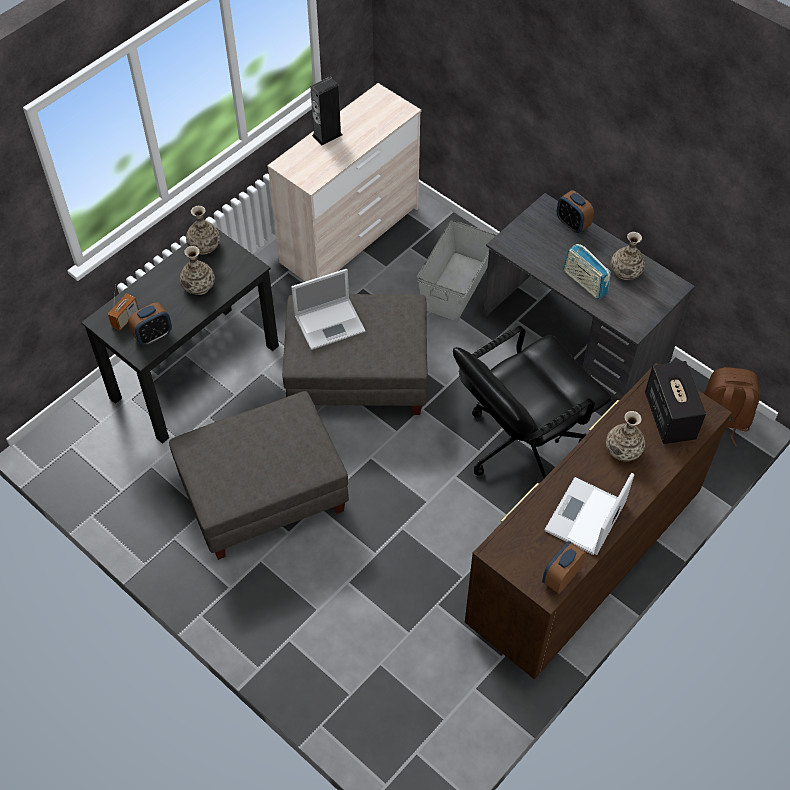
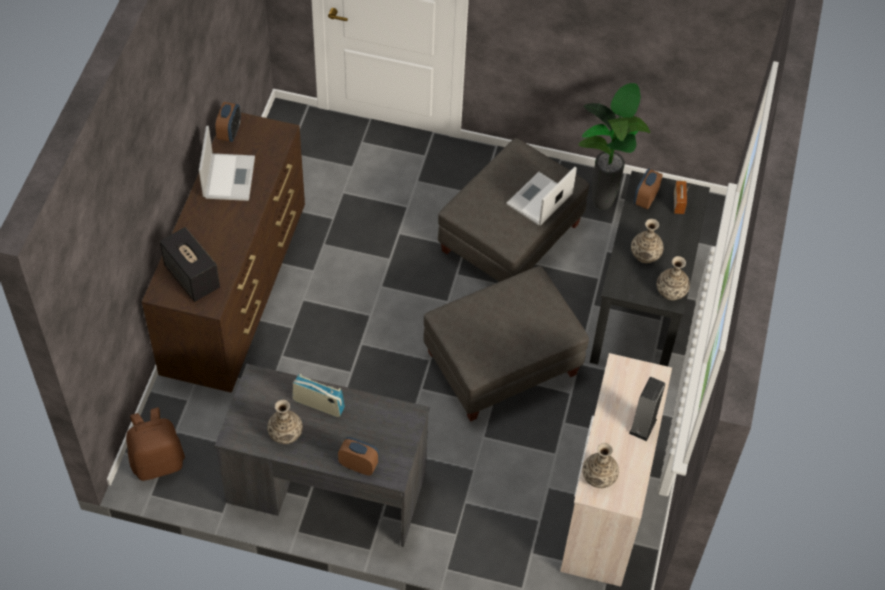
camera: 150 degrees right, 0 degrees up
laptop [291,269,366,350] -> laptop moved to [506,167,577,226]
grey storage box [417,220,496,322] -> none
black office chair [453,326,611,479] -> none
vase [606,411,645,461] -> vase moved to [582,443,619,488]
none -> potted plant [579,83,650,210]

